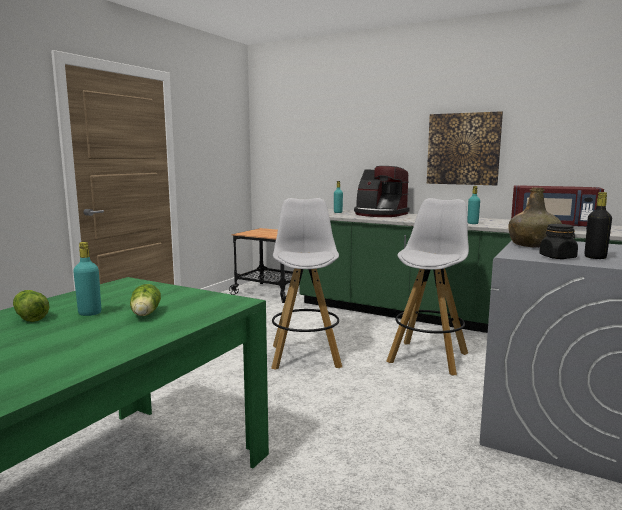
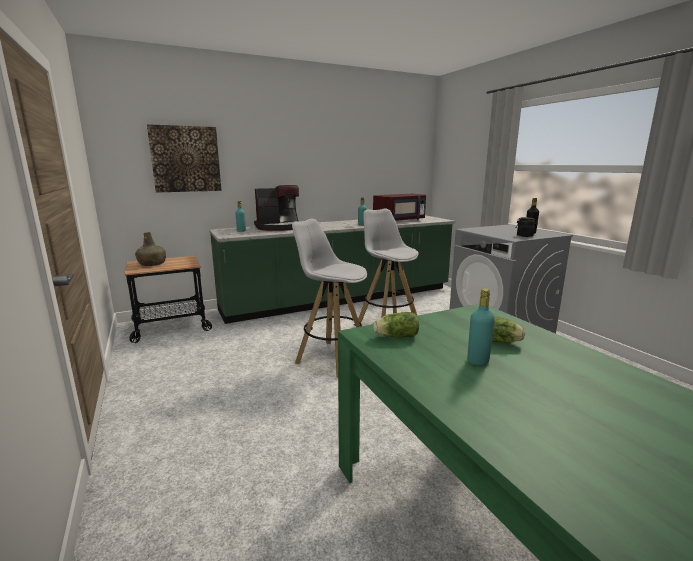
camera: 55 degrees left, 5 degrees up
lettuce [13,290,50,322] -> lettuce moved to [373,312,419,338]
picture [427,111,503,185] -> picture moved to [147,124,221,193]
green bottle [508,188,562,248] -> green bottle moved to [135,232,166,266]

